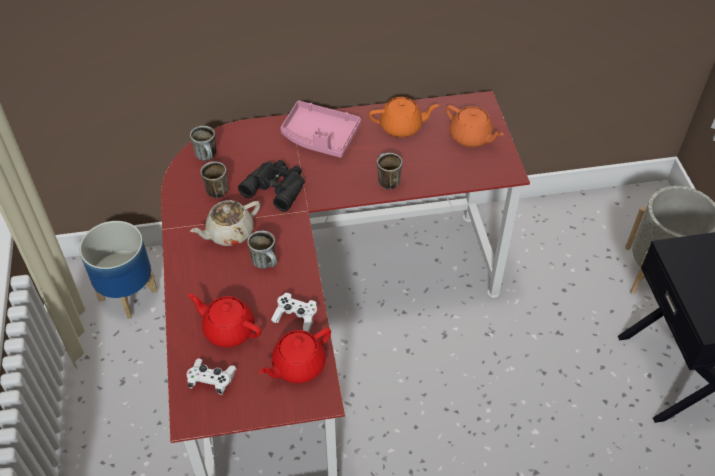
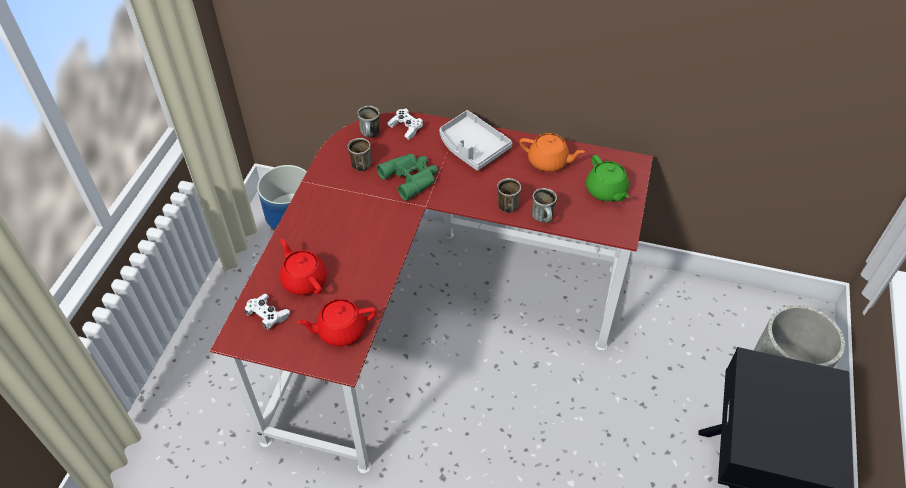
camera: 25 degrees right, 0 degrees up
beige teapot [190,200,260,246] -> none
black binoculars [238,160,305,212] -> green binoculars [377,154,438,201]
mug [247,231,277,269] -> mug moved to [532,188,557,223]
white game controller [271,293,317,332] -> white game controller moved to [387,108,424,140]
pink tray [280,101,361,158] -> grey tray [439,110,512,171]
orange teapot [446,105,504,147] -> green teapot [586,155,629,201]

